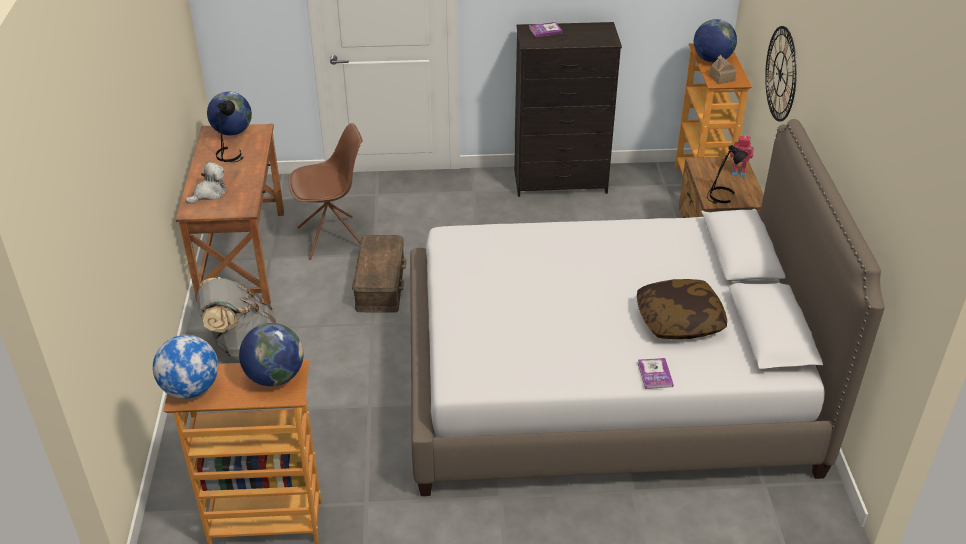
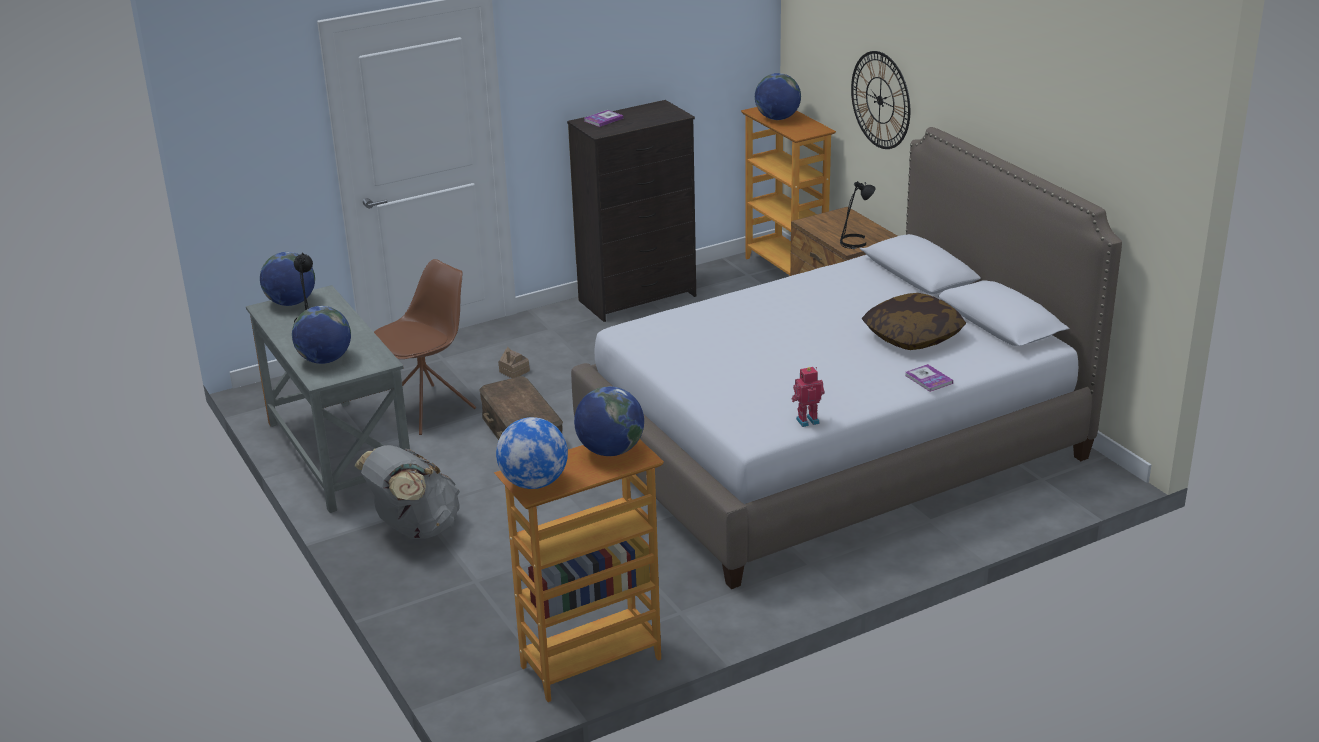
camera: 25 degrees left, 10 degrees down
brown desk [176,124,284,305] -> grey desk [246,285,410,513]
plush toy [185,162,226,204] -> globe [292,306,351,364]
toy house [709,55,737,84] -> toy house moved to [498,347,530,378]
toy robot [730,135,754,177] -> toy robot moved to [792,367,824,427]

